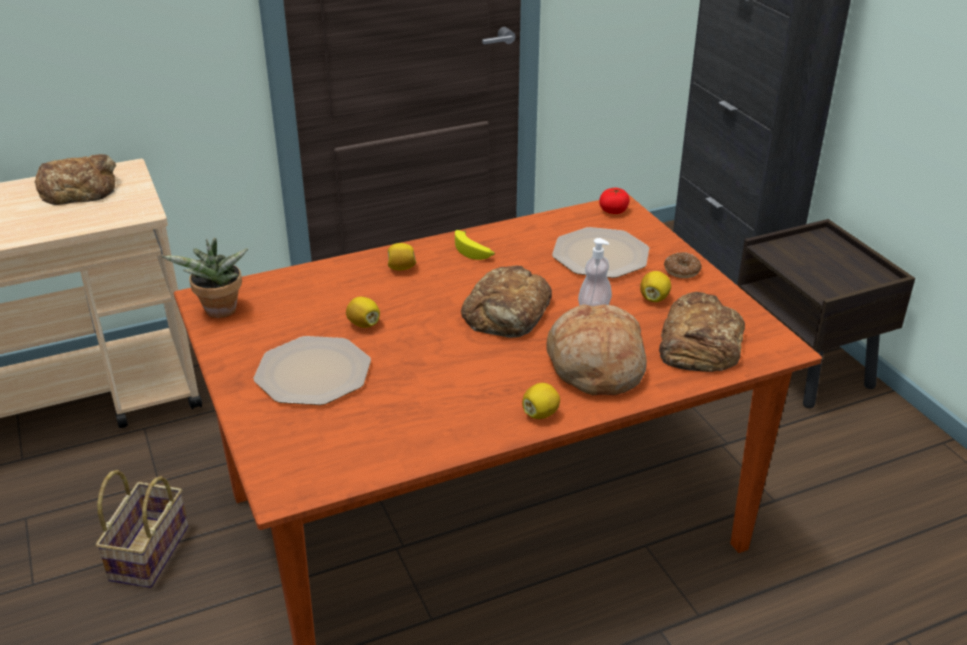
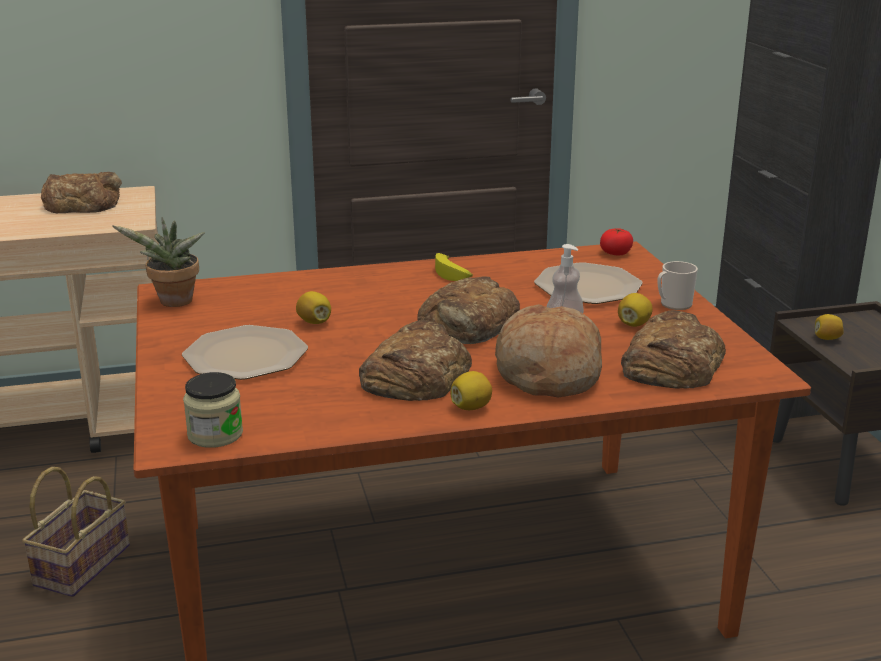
camera: 10 degrees right, 10 degrees down
lemon [388,243,417,271] -> lemon moved to [815,314,844,340]
donut [664,252,702,278] -> mug [657,261,698,310]
none -> jar [183,372,243,448]
none -> bread [359,320,472,401]

